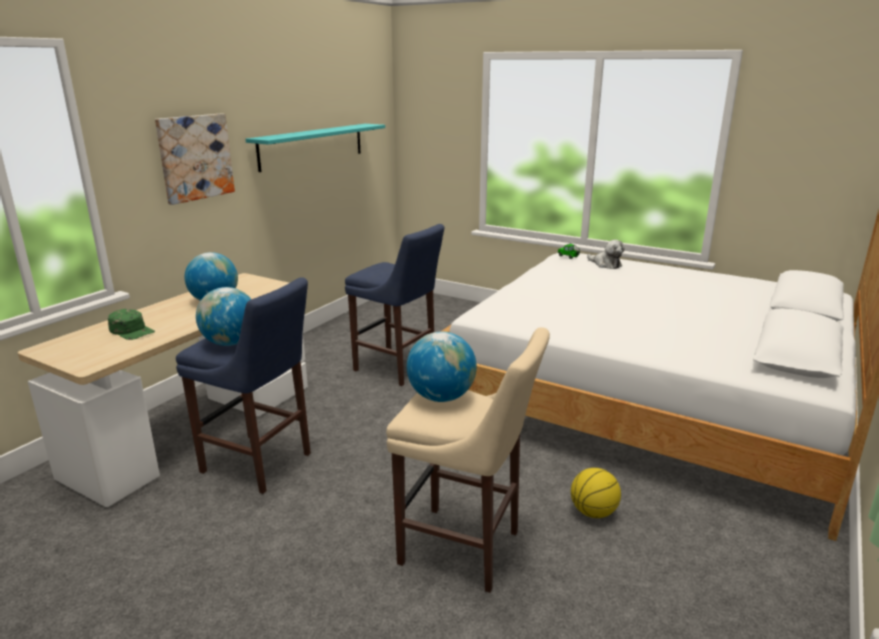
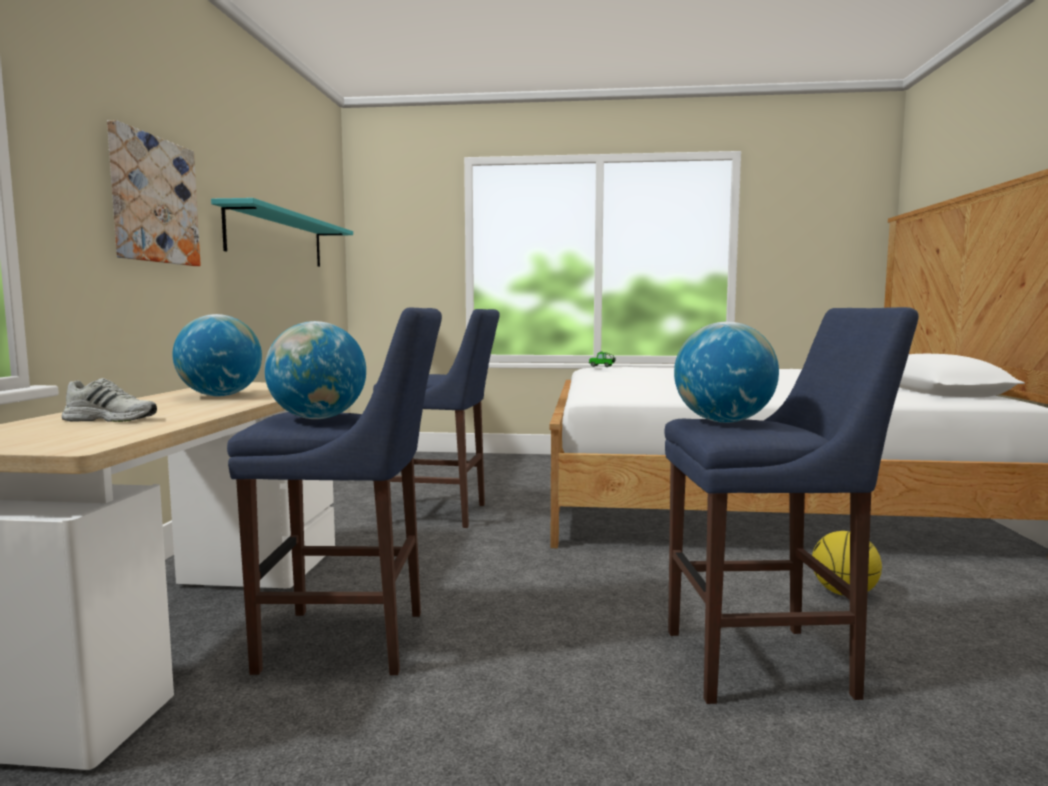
camera: 25 degrees left, 15 degrees down
green cap [108,309,155,340] -> white shoe [62,378,157,422]
beige stool [386,327,550,593] -> blue stool [665,307,919,704]
plush toy [587,240,625,269] -> none

